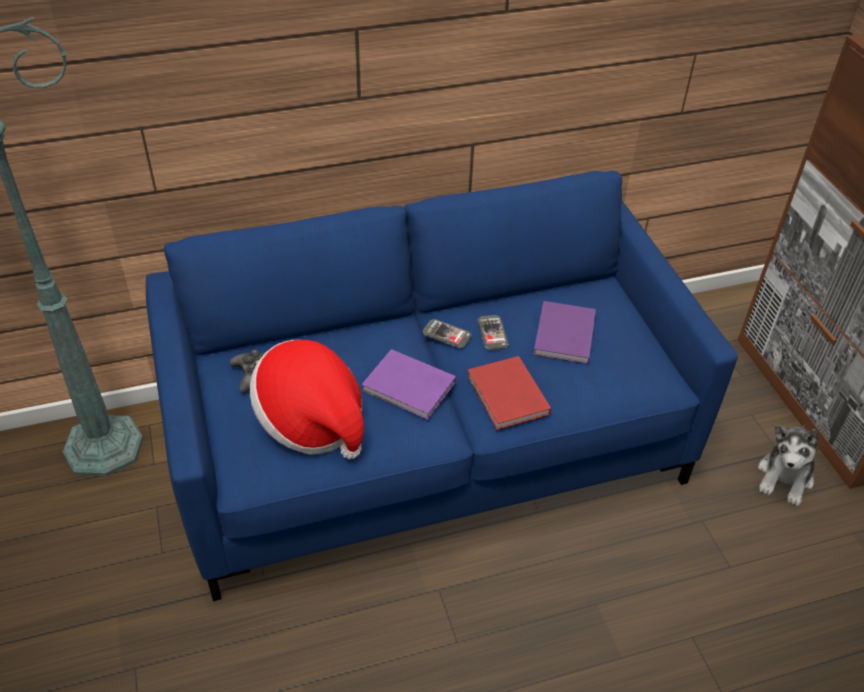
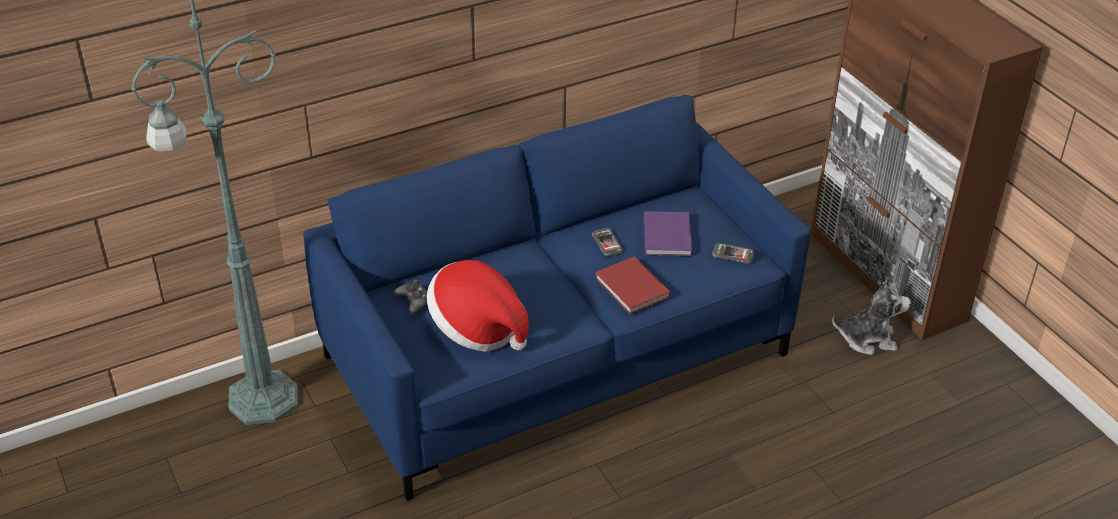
camera: 10 degrees left, 5 degrees down
purple book [362,349,456,420] -> none
phone [423,319,472,349] -> phone moved to [712,243,755,264]
plush toy [758,425,818,506] -> plush toy turned 105 degrees counterclockwise [832,280,911,355]

